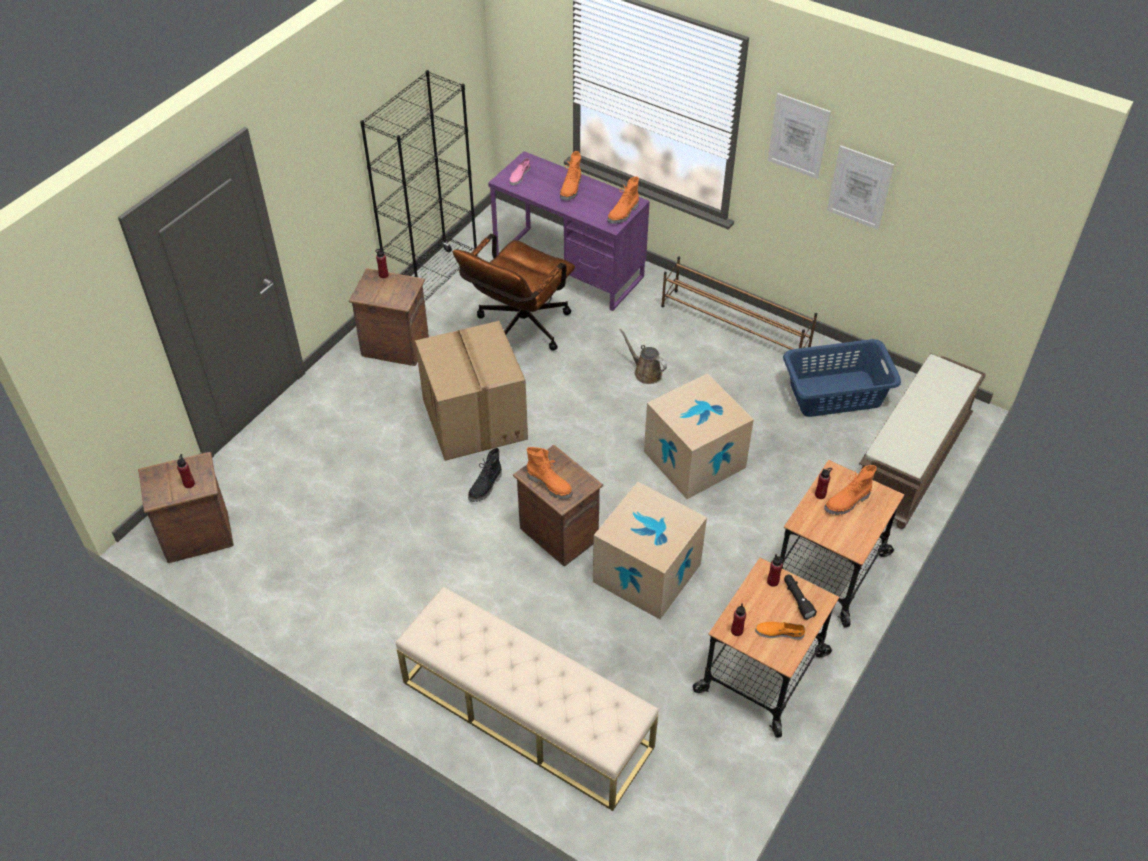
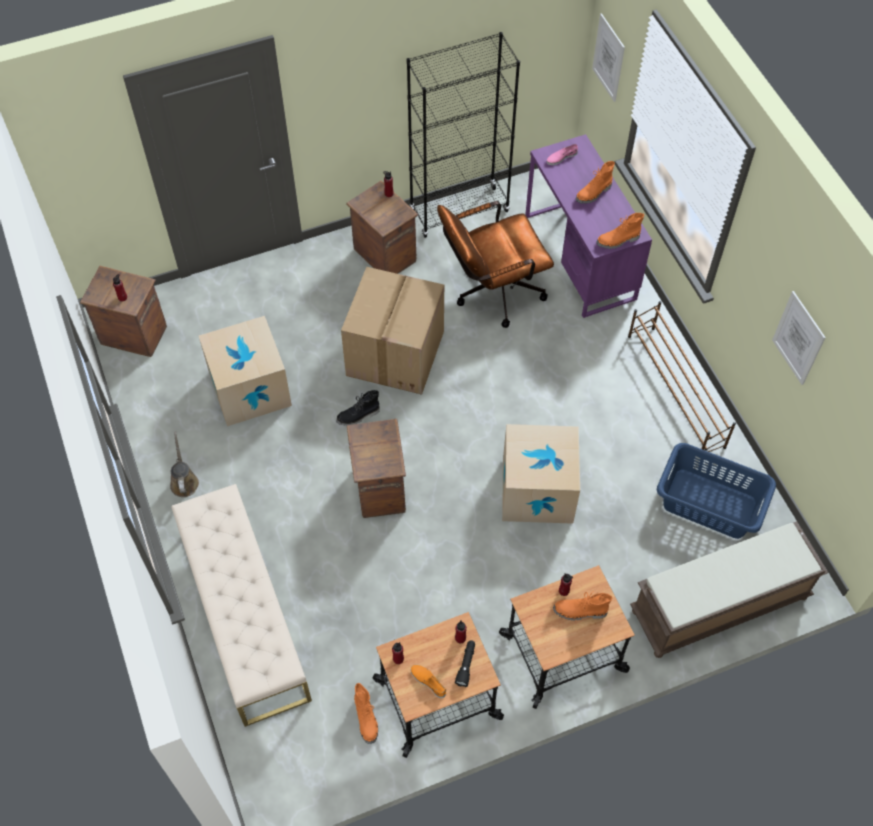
camera: 35 degrees right, 10 degrees up
orange boot [526,447,572,499] -> orange boot moved to [354,683,378,744]
cardboard box [593,482,707,619] -> cardboard box moved to [199,316,292,426]
brown watering can [619,328,667,384] -> brown watering can moved to [170,432,199,497]
picture [768,93,831,179] -> picture moved to [592,13,625,102]

